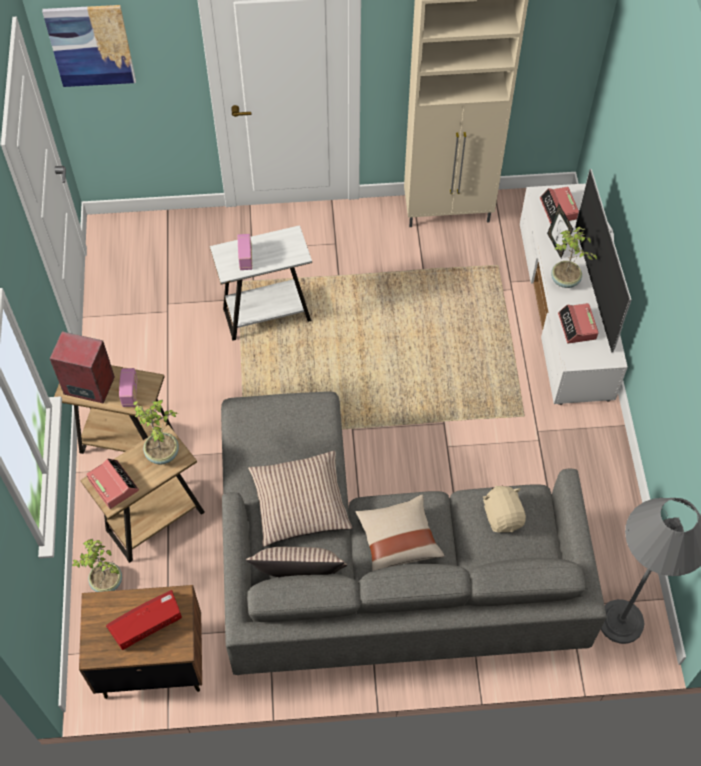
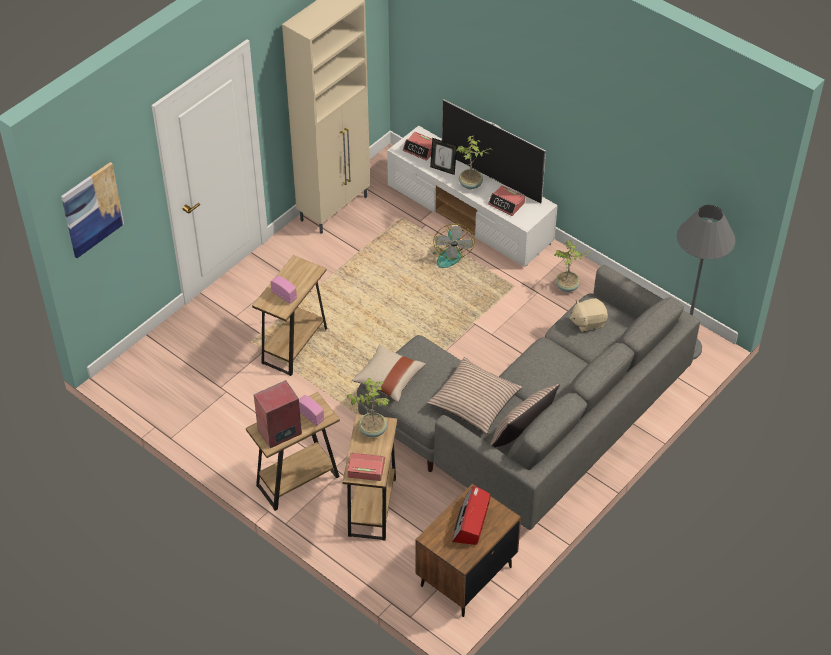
camera: 45 degrees left, 10 degrees down
potted plant [72,539,122,592] -> potted plant moved to [554,239,591,292]
white side table [210,225,312,341] -> brown side table [252,255,327,376]
beige pillow [356,495,445,571] -> beige pillow moved to [352,344,426,402]
beige plush toy [482,486,526,532] -> beige plush toy turned 45 degrees counterclockwise [570,298,608,332]
none -> fan [432,224,475,268]

